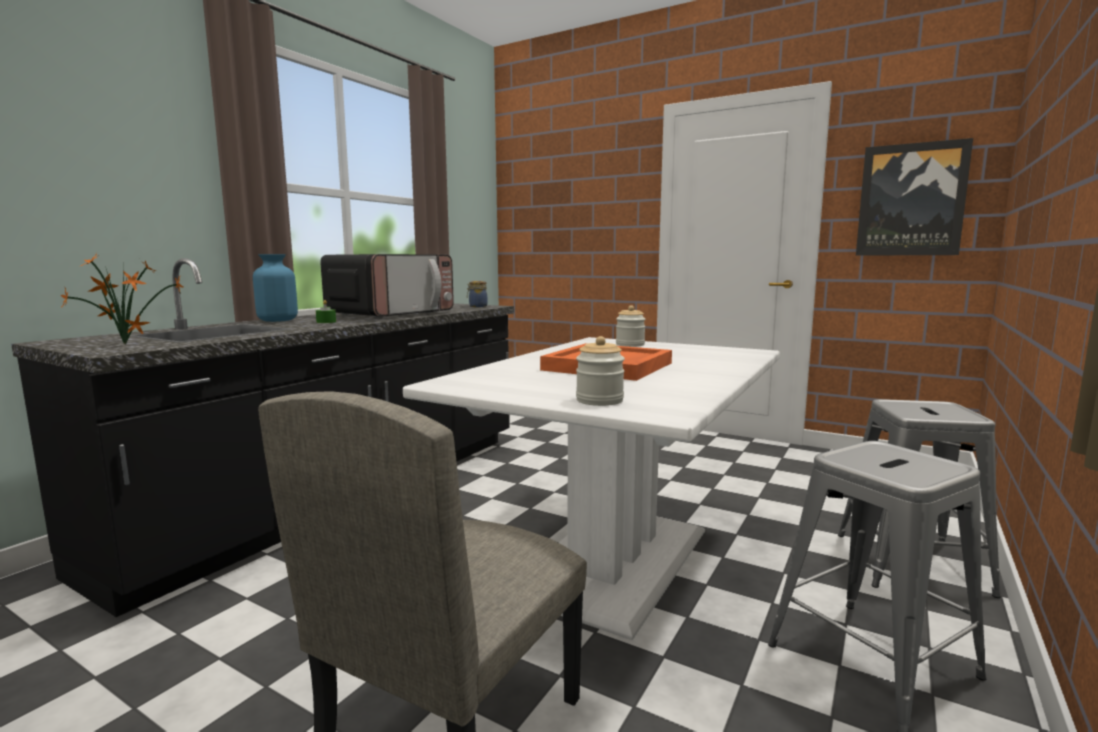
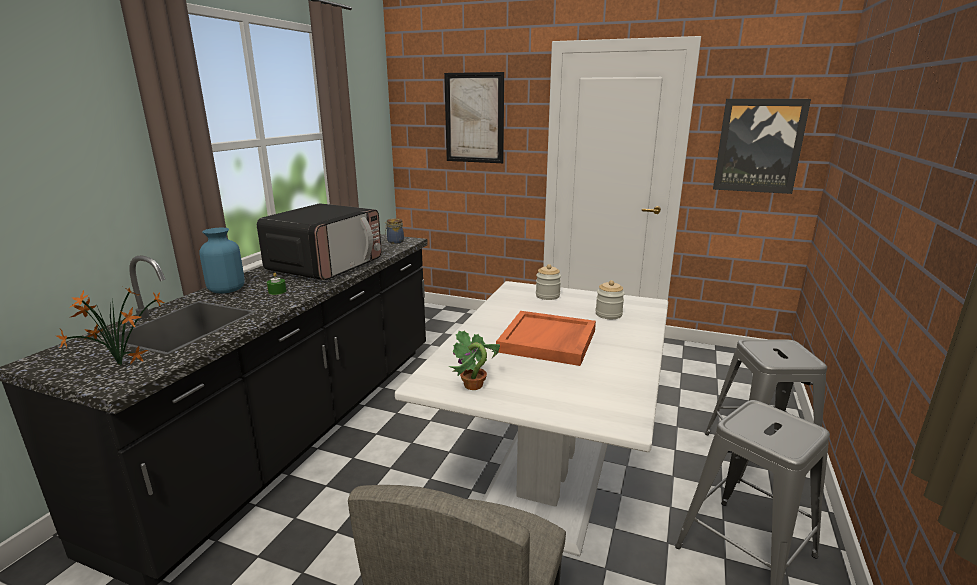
camera: 10 degrees left, 10 degrees up
jar [576,336,625,406] -> jar moved to [596,280,625,319]
none -> picture [444,72,504,163]
none -> potted plant [448,331,500,390]

